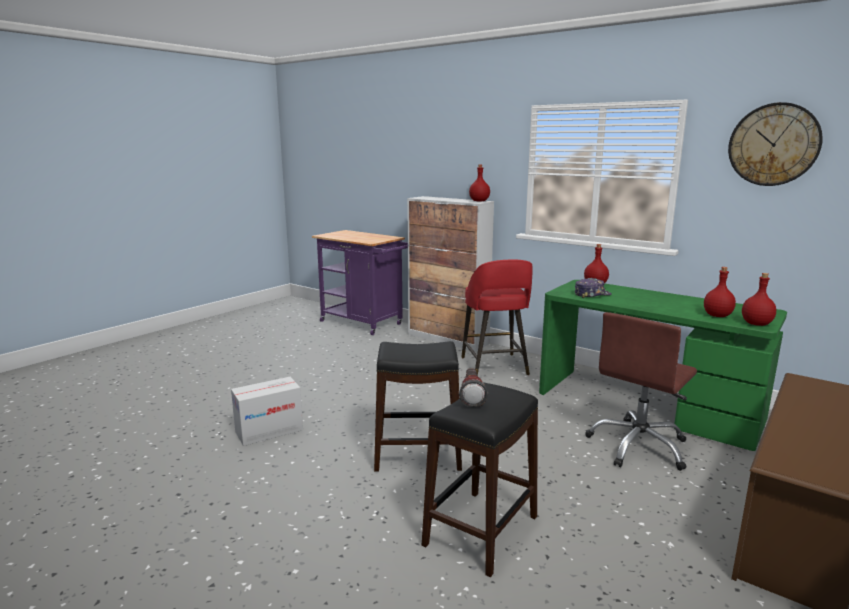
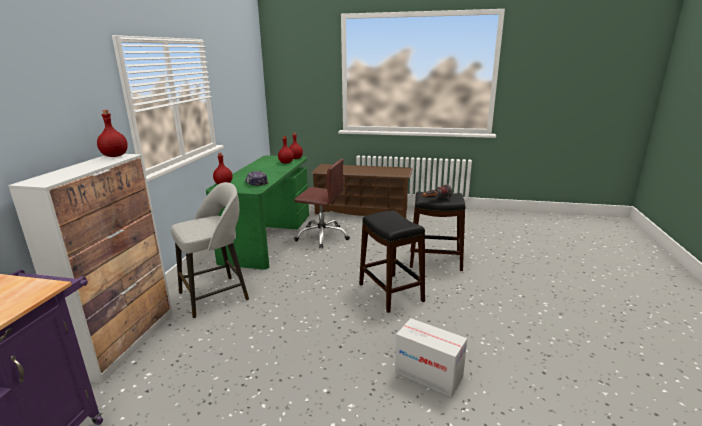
camera: 115 degrees left, 5 degrees up
red stool [461,260,532,375] -> grey stool [171,182,249,318]
wall clock [728,102,823,186] -> none

